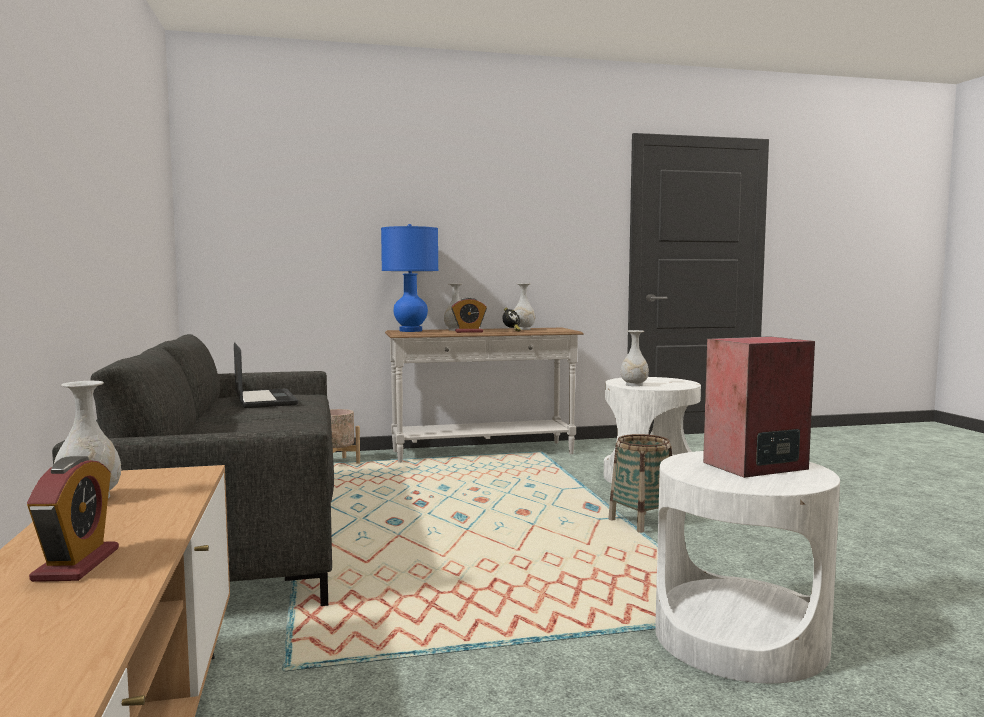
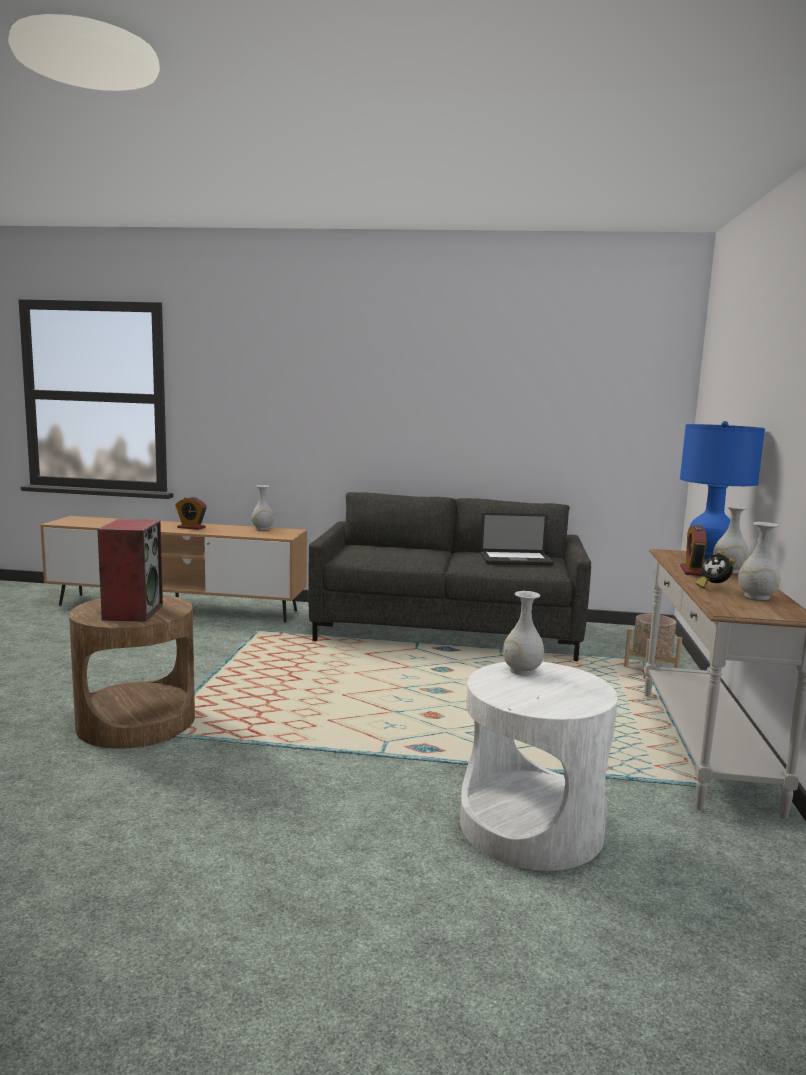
camera: 110 degrees right, 5 degrees up
basket [608,434,672,533] -> none
white side table [655,451,840,683] -> brown side table [69,595,195,749]

